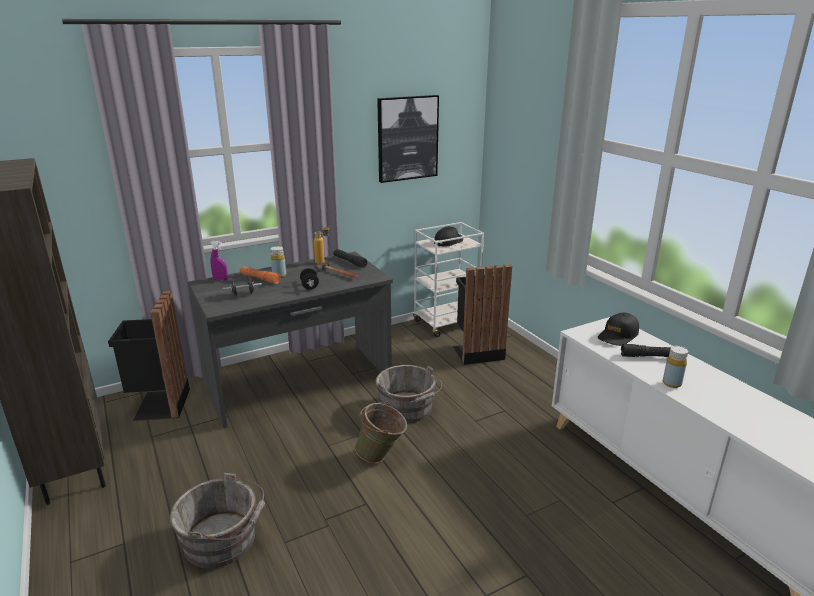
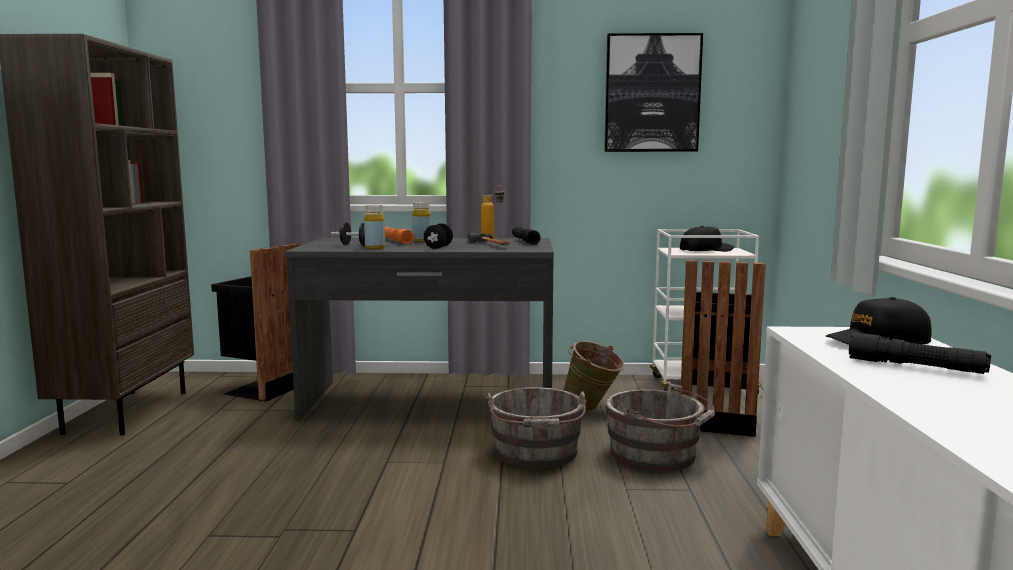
camera: 30 degrees right, 15 degrees down
grey bucket [170,473,265,568] -> grey bucket moved to [605,383,715,472]
purple spray bottle [211,241,228,281] -> none
green bucket [355,402,407,463] -> green bucket moved to [563,341,625,411]
yellow bottle [663,346,688,388] -> yellow bottle moved to [364,205,385,249]

